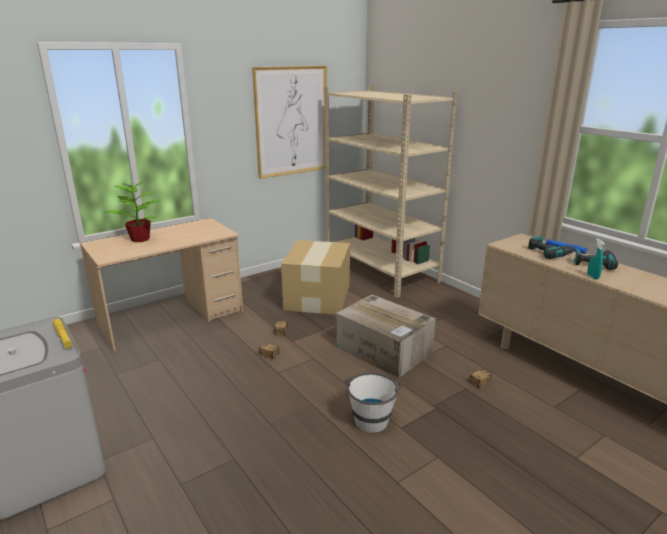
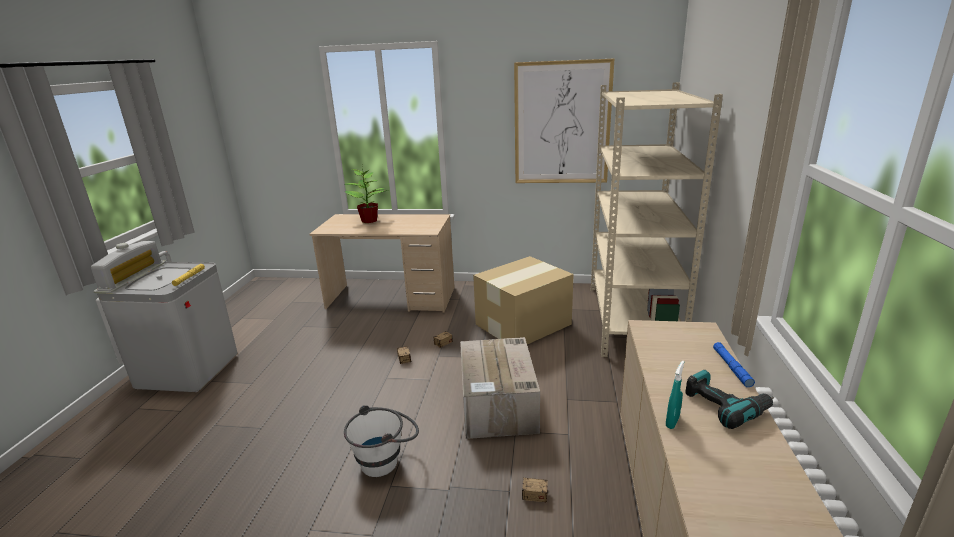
camera: 45 degrees right, 0 degrees up
power drill [528,236,575,259] -> none

